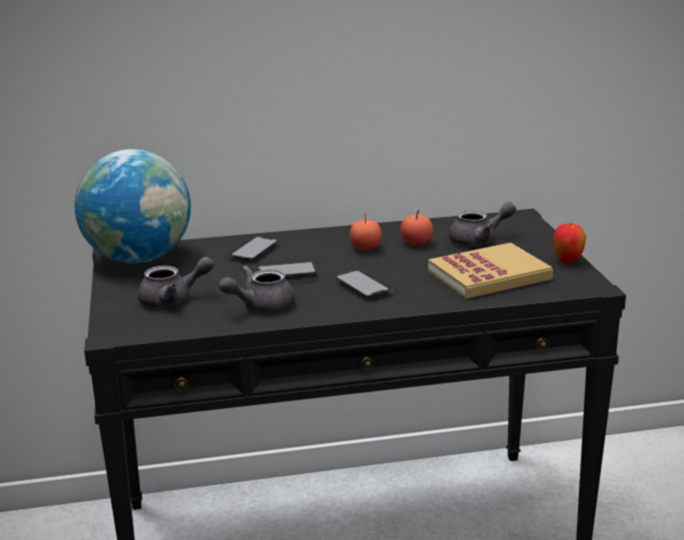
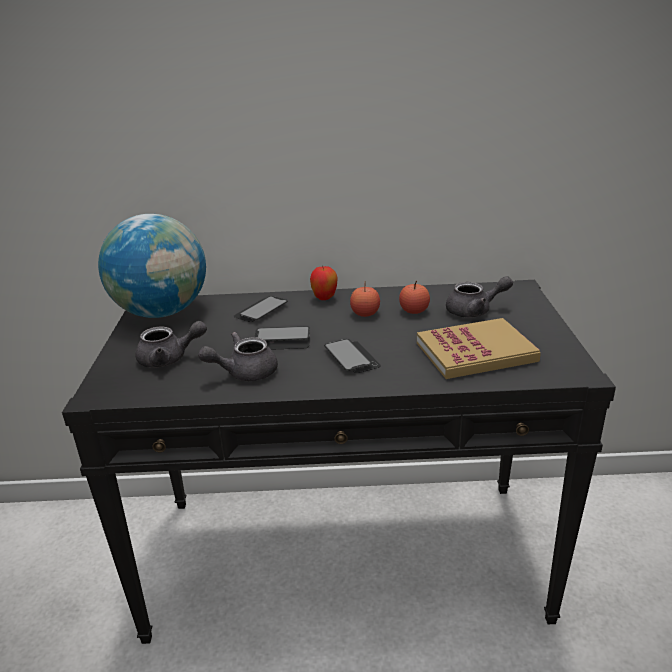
camera: 10 degrees right, 5 degrees up
apple [554,222,586,263] -> apple moved to [310,266,338,300]

